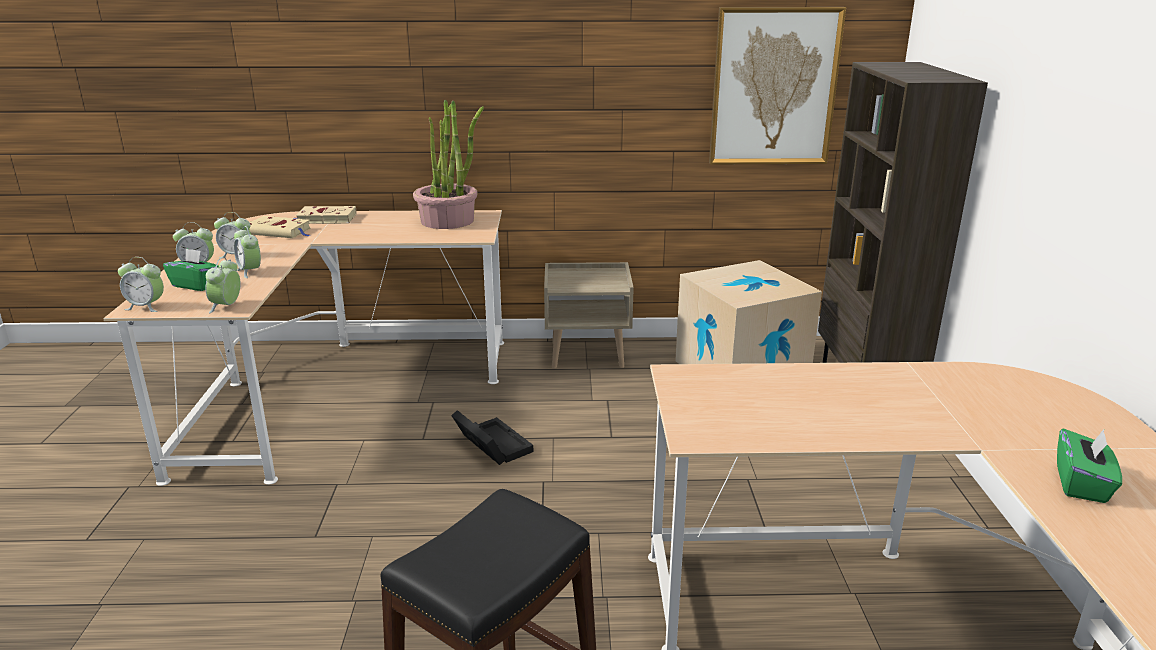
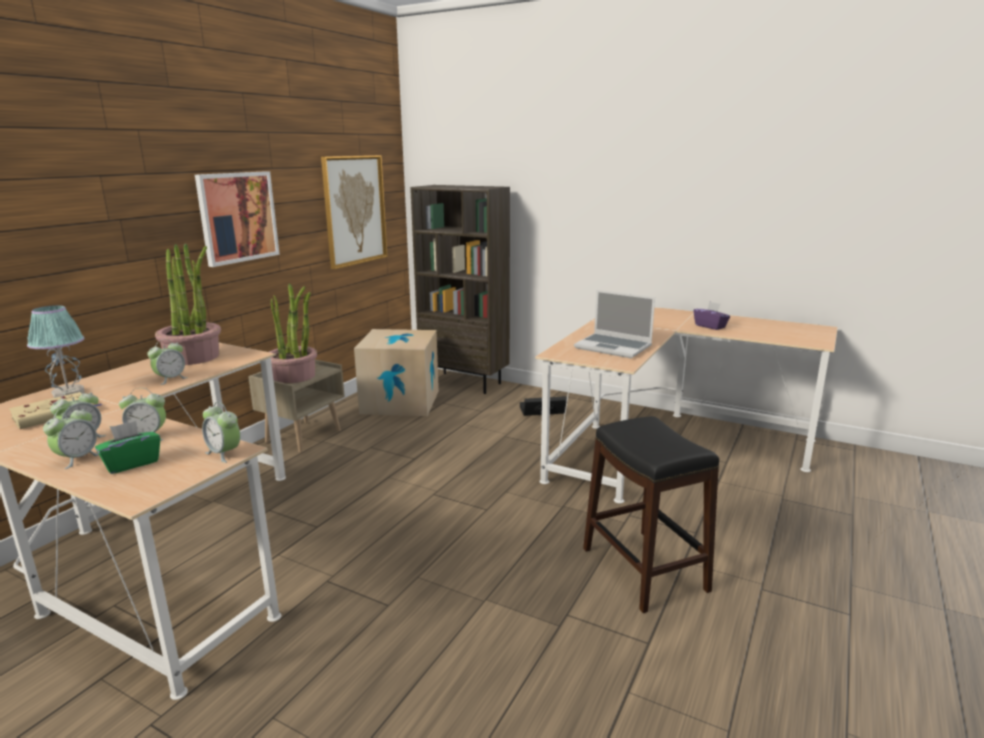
camera: 60 degrees left, 5 degrees down
alarm clock [118,257,164,312] -> alarm clock moved to [147,339,188,385]
beige book [295,206,356,224] -> table lamp [27,305,85,398]
black storage box [451,410,533,465] -> black storage box moved to [520,396,567,416]
green tissue box [1057,428,1122,503] -> purple tissue box [694,301,730,330]
none -> picture [195,171,280,267]
none -> potted plant [269,283,317,383]
none -> laptop [574,290,655,358]

